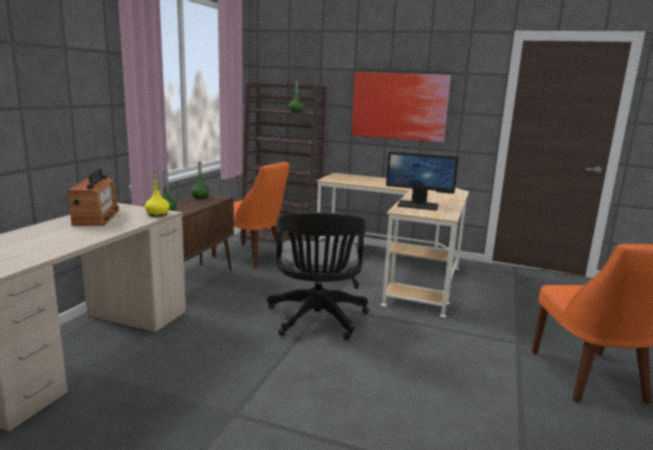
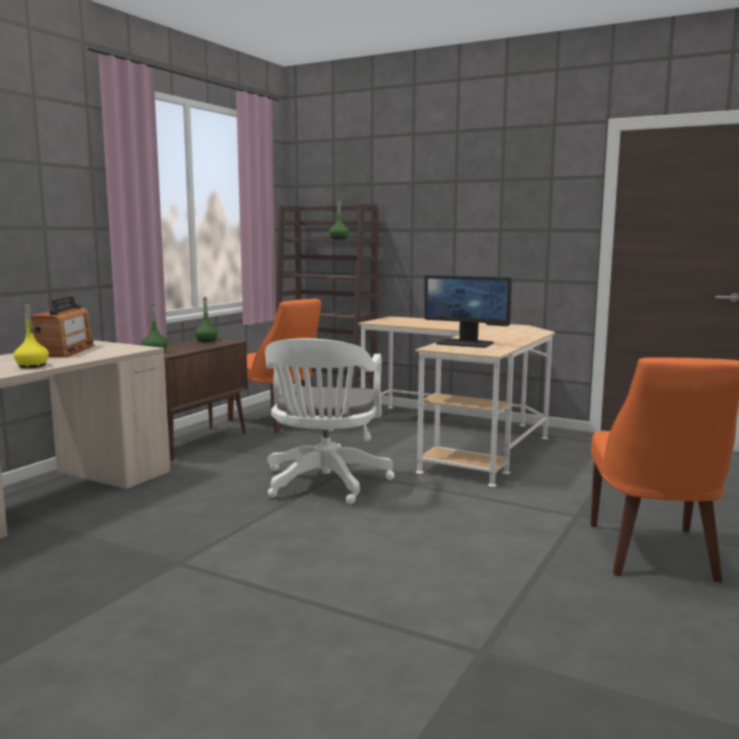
camera: 10 degrees right, 5 degrees down
yellow bottle [144,169,170,217] -> yellow bottle moved to [14,305,49,368]
black office chair [267,212,369,340] -> white office chair [265,338,395,504]
picture [351,72,451,142] -> none

